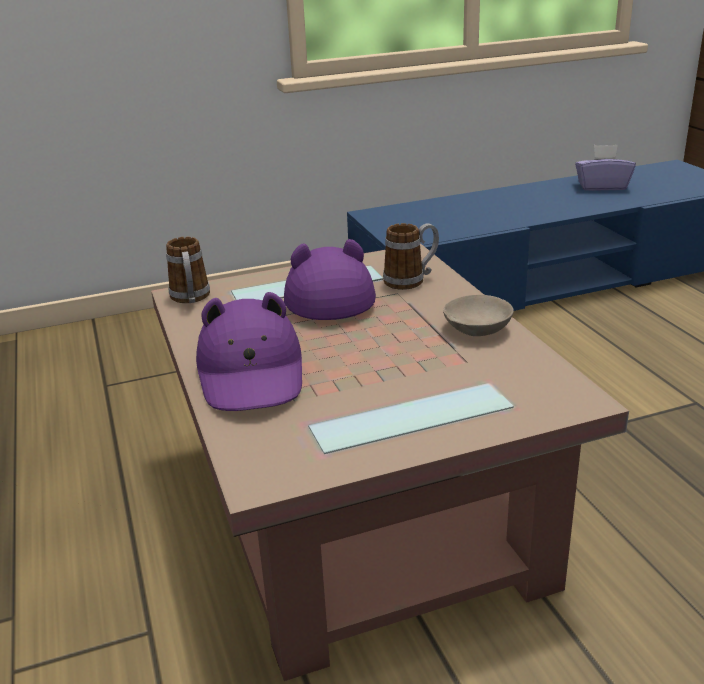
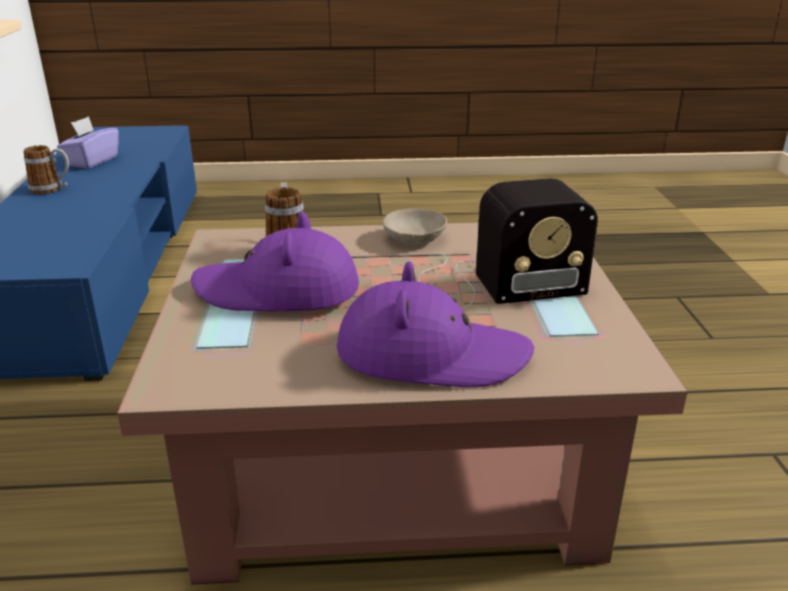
camera: 75 degrees left, 0 degrees up
mug [166,237,210,303] -> mug moved to [24,145,69,194]
none -> radio [418,178,598,310]

